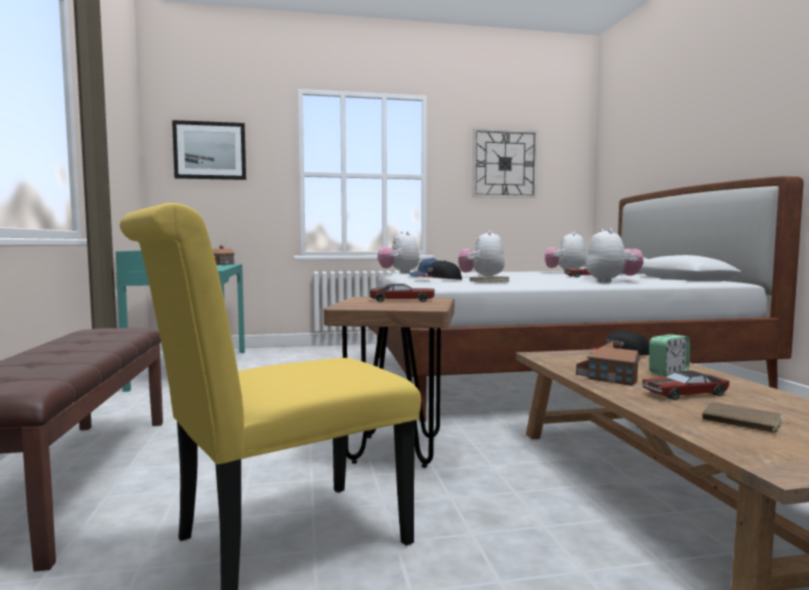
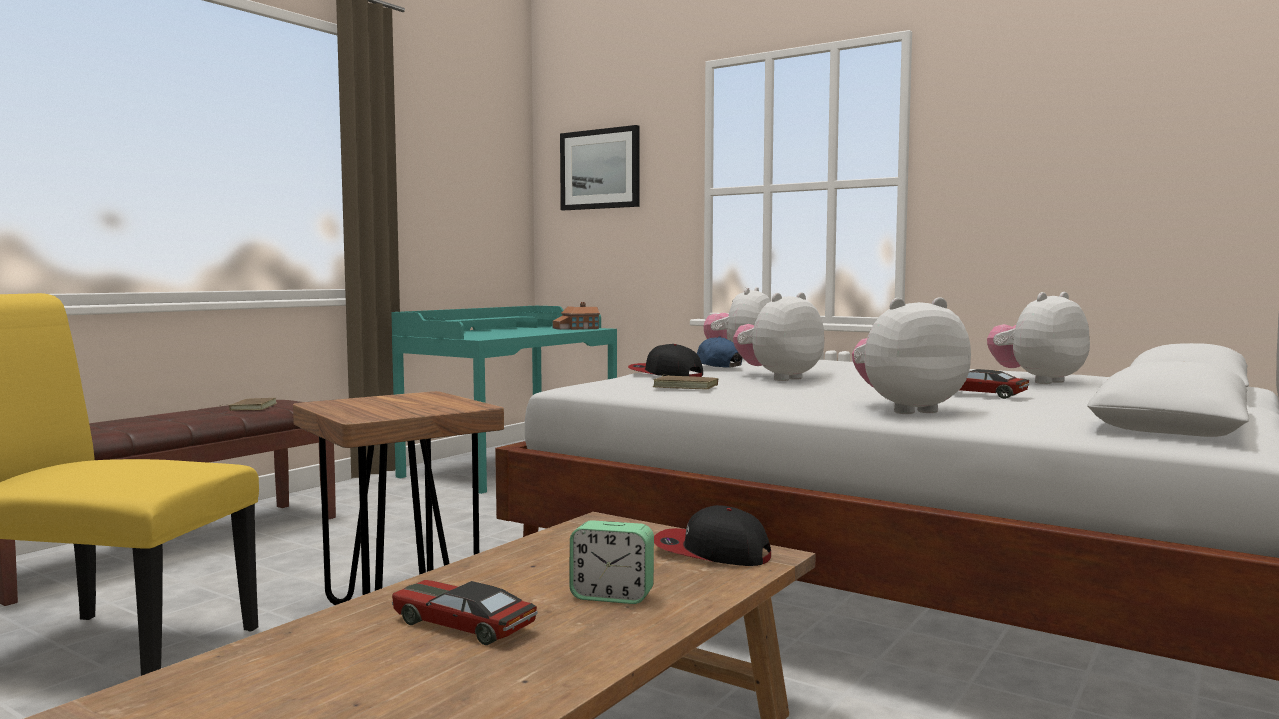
camera: 45 degrees right, 0 degrees up
toy car [370,284,435,302] -> none
wall clock [473,128,538,198] -> none
toy house [576,340,640,386] -> none
plush toy [586,228,644,283] -> plush toy turned 150 degrees counterclockwise [852,297,971,414]
brown book [702,402,783,433] -> brown book moved to [220,398,277,410]

